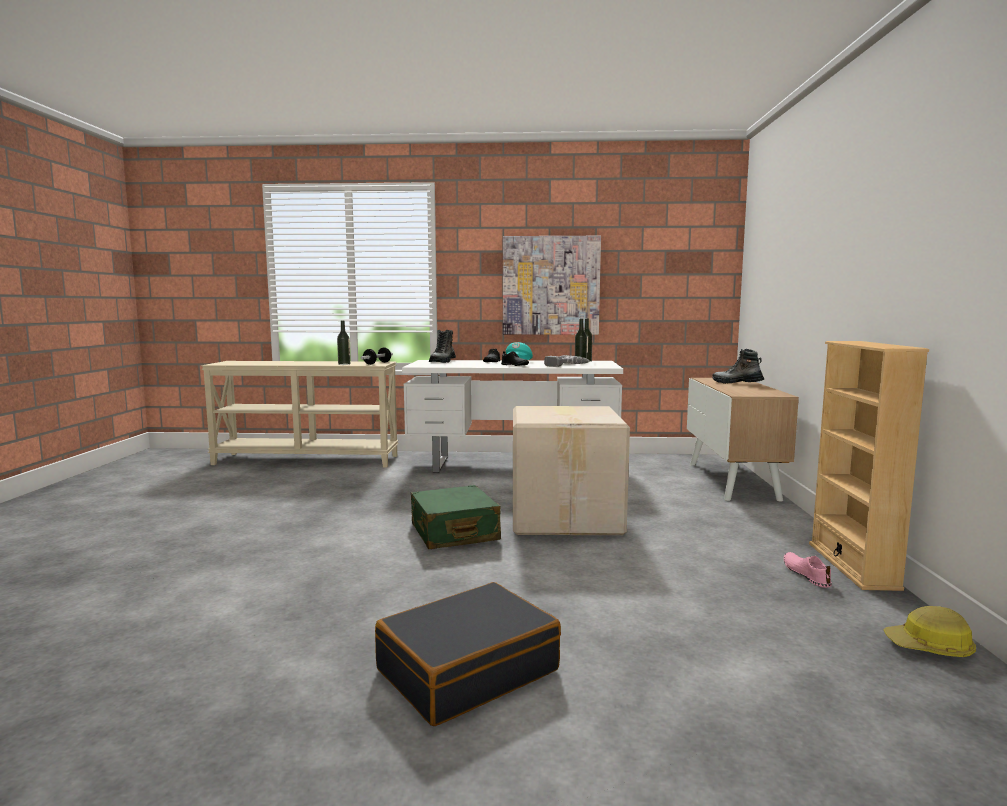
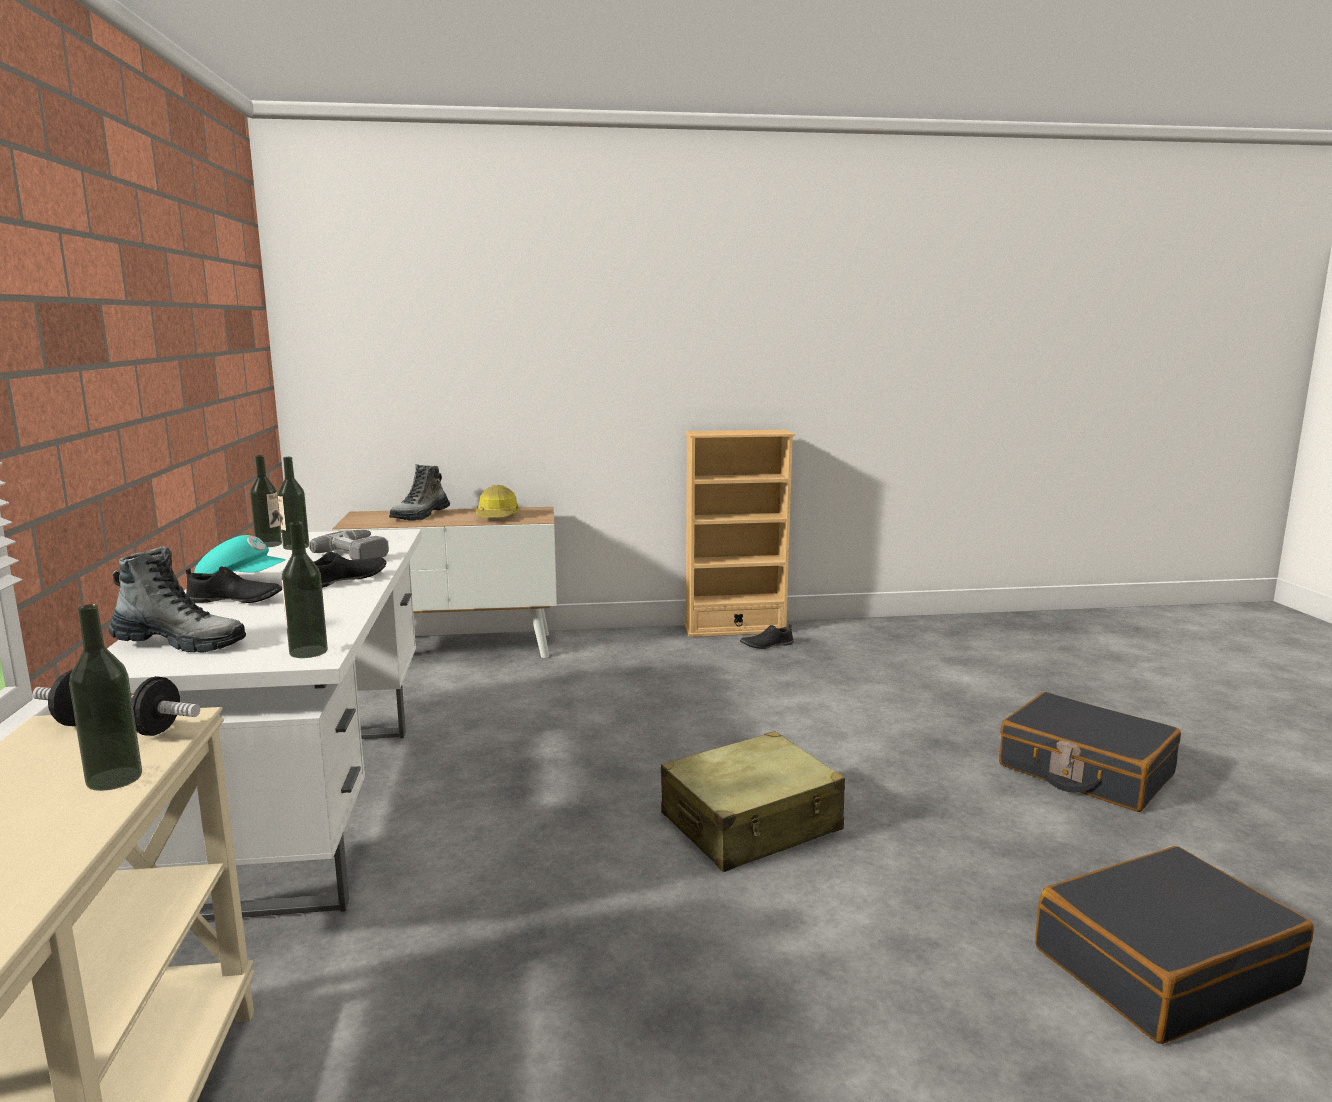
camera: 100 degrees left, 5 degrees up
green suitcase [411,485,501,549] -> beige suitcase [661,731,845,872]
picture [503,236,601,335] -> none
cardboard box [513,406,630,535] -> none
pink shoe [784,552,832,588] -> black shoe [740,624,794,649]
hard hat [883,606,976,657] -> hard hat moved to [476,485,520,518]
none -> bottle [281,522,328,658]
none -> black suitcase [1035,846,1314,1044]

